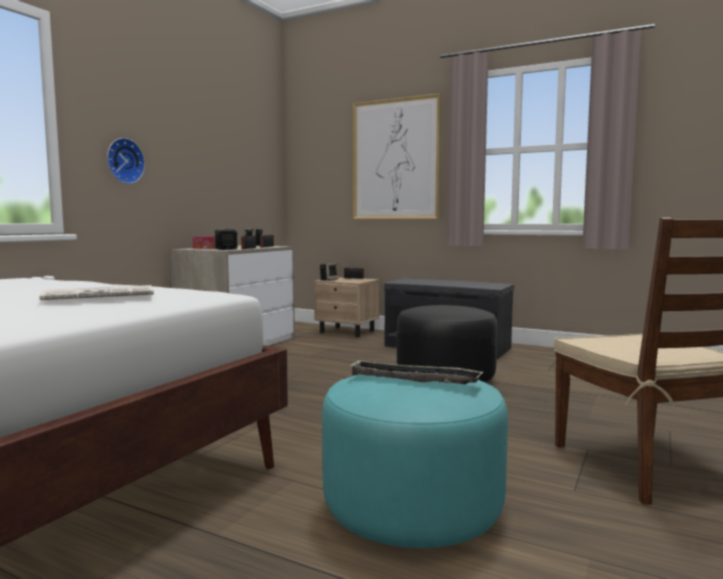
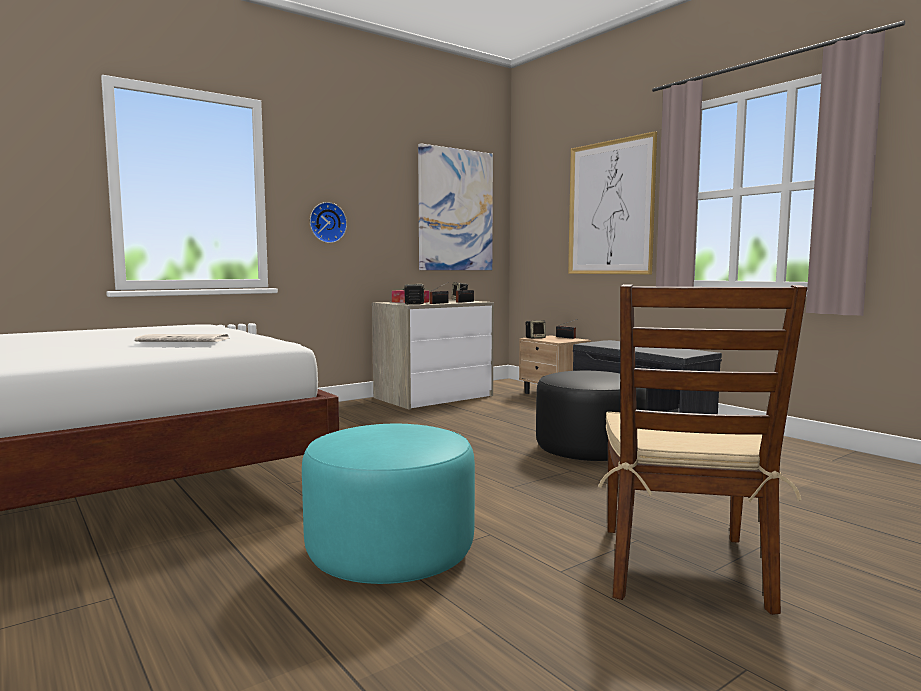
camera: 25 degrees right, 0 degrees up
tray [348,359,483,384] -> none
none -> picture [418,143,493,270]

